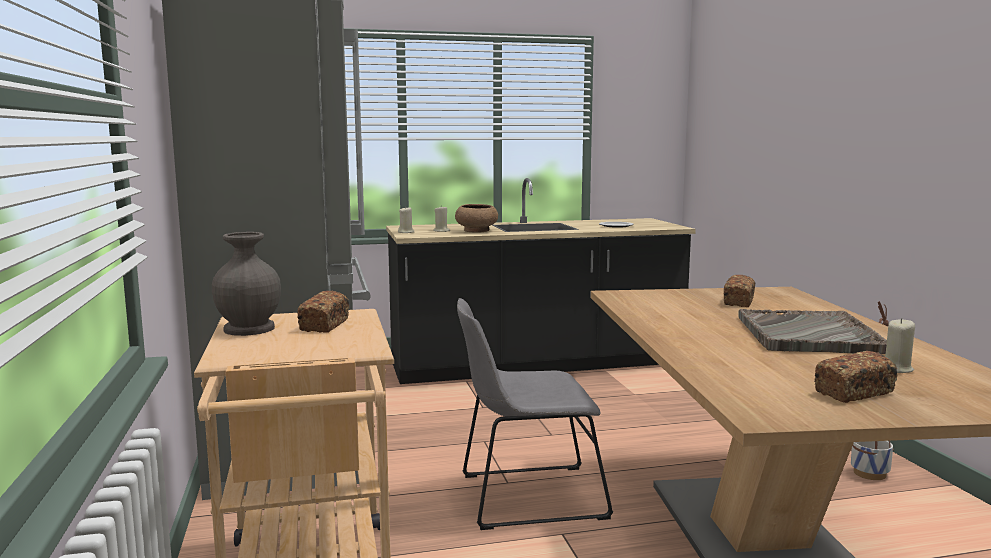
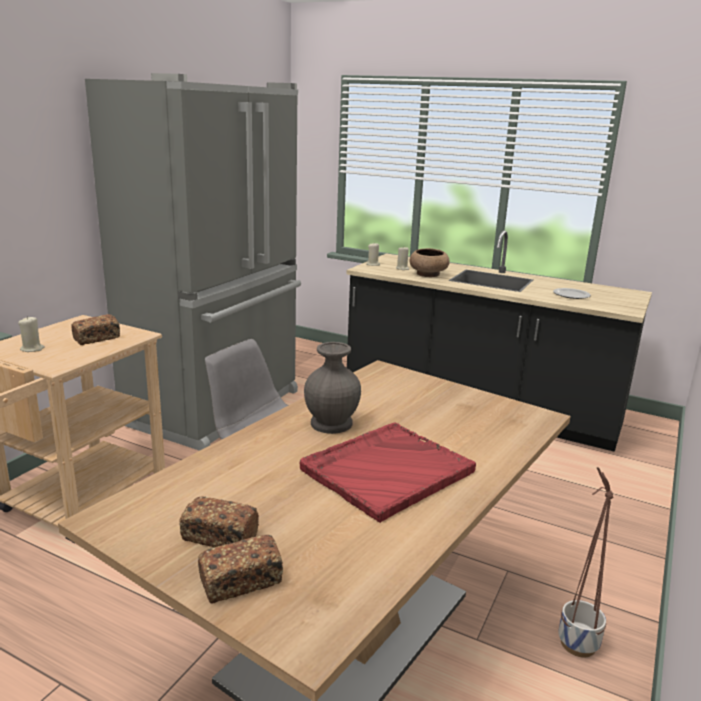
camera: 40 degrees right, 10 degrees up
grey vase [212,232,281,336] -> grey vase moved to [304,342,361,434]
bread [724,275,755,307] -> bread moved to [198,535,283,604]
grey tray [739,309,887,354] -> red tray [300,422,476,523]
beige candle [885,318,915,373] -> beige candle moved to [18,316,45,352]

